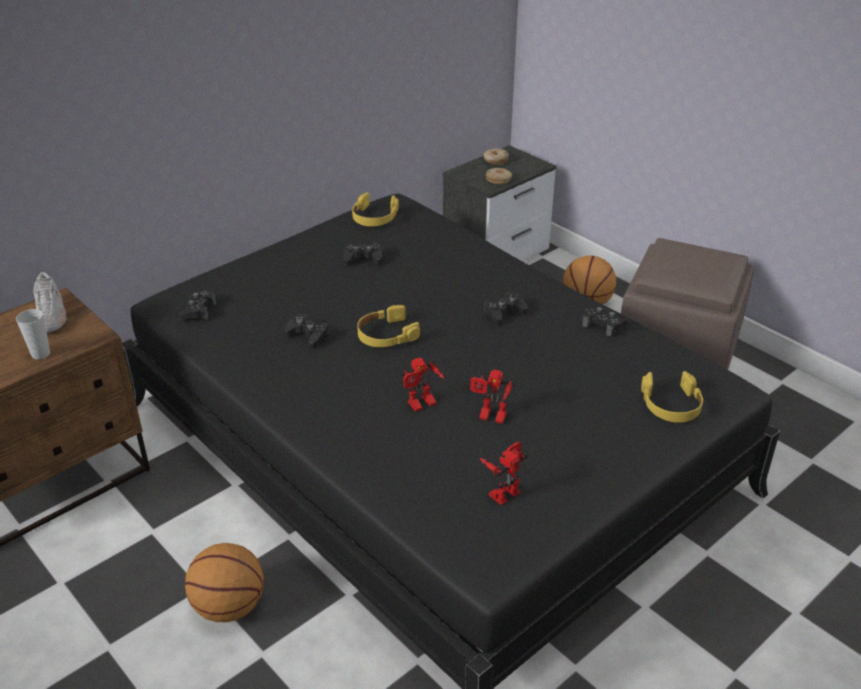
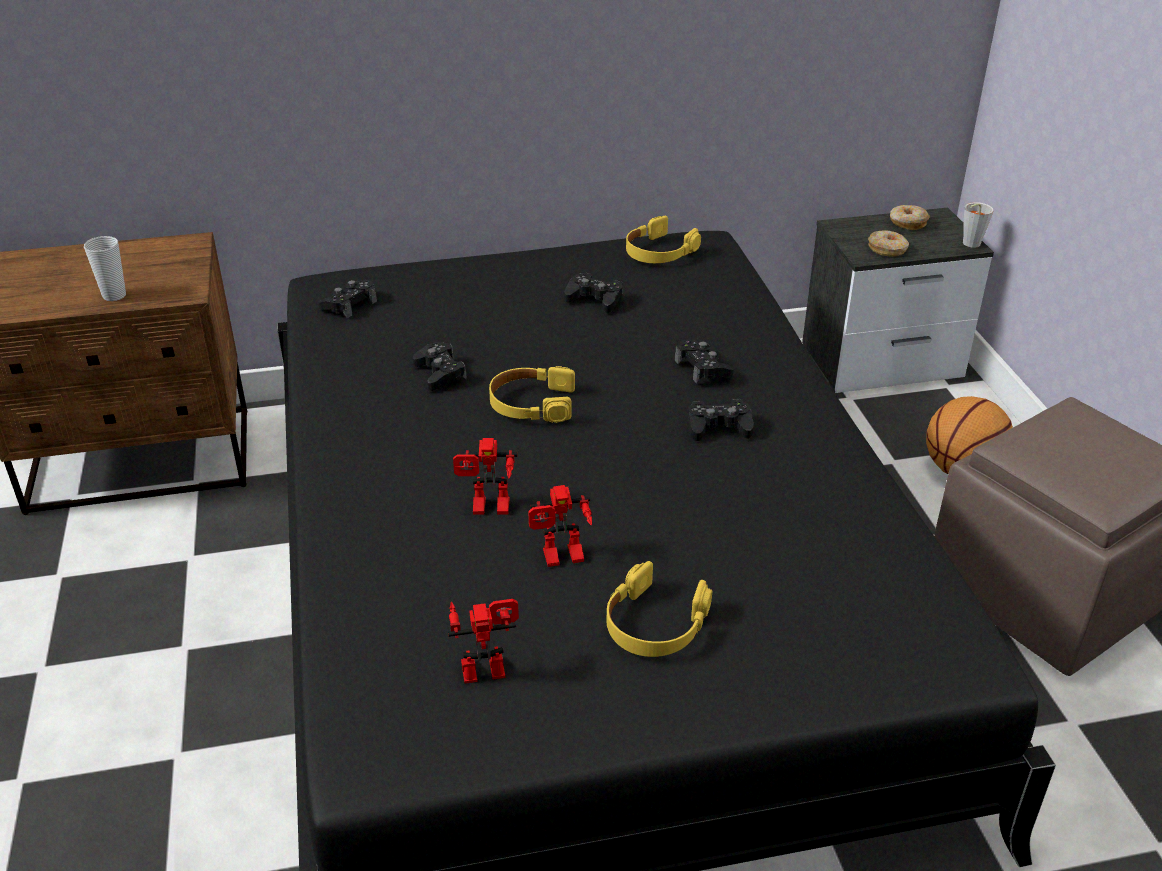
camera: 30 degrees right, 0 degrees up
white shoe [33,272,67,333] -> none
basketball [185,543,264,622] -> none
toy robot [470,370,515,424] -> toy robot turned 60 degrees counterclockwise [528,485,592,567]
black game controller [582,307,627,337] -> black game controller moved to [675,339,734,383]
yellow headphones [641,371,703,423] -> yellow headphones moved to [607,561,712,657]
none -> grey cup [963,202,993,248]

